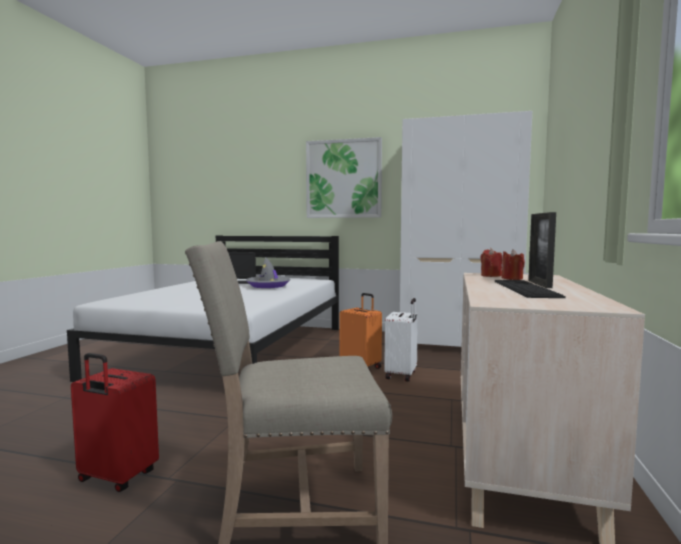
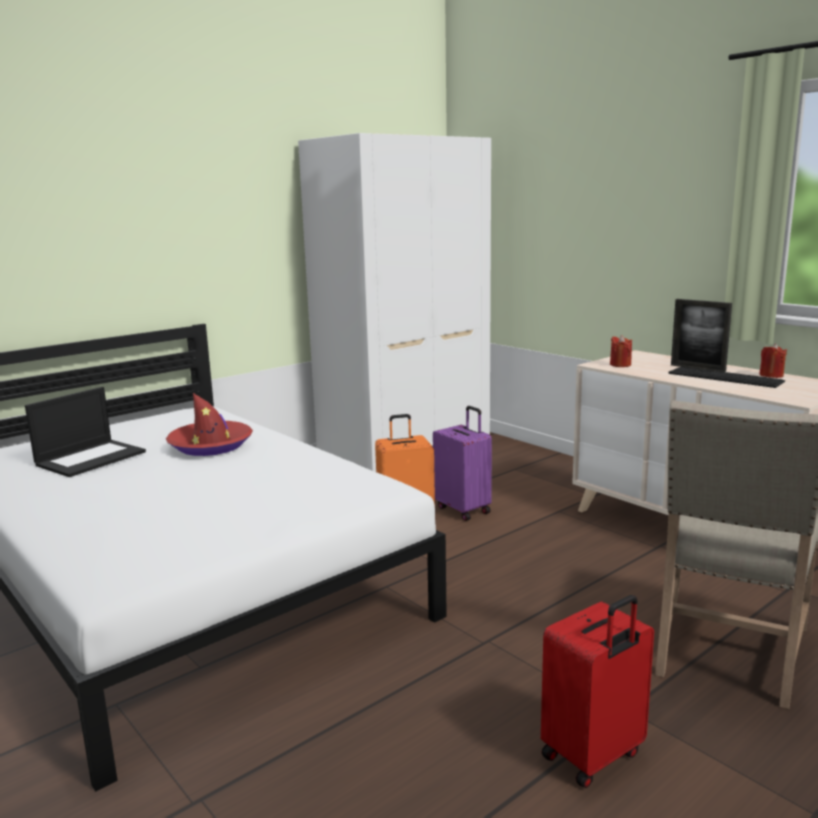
camera: 55 degrees left, 10 degrees up
grey hat [246,257,291,288] -> red hat [166,393,253,456]
picture [306,137,382,218] -> none
white suitcase [384,298,418,382] -> purple suitcase [433,406,492,521]
red candle [501,249,525,280] -> red candle moved to [759,343,787,378]

